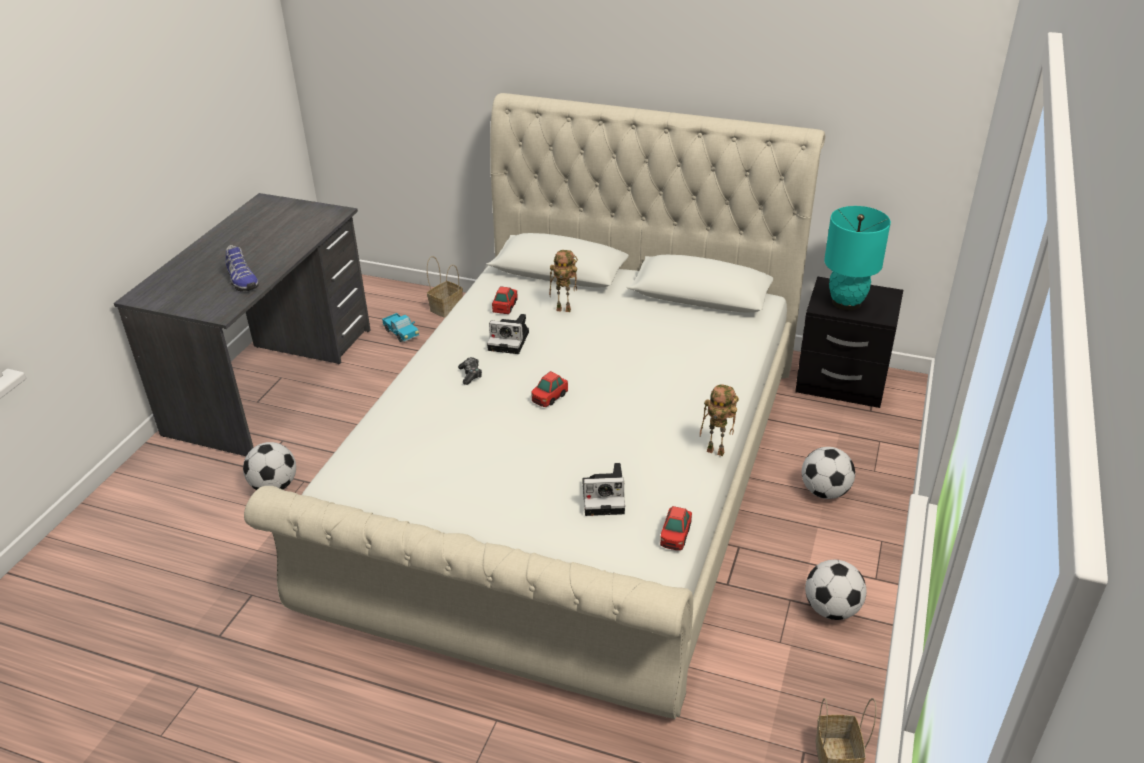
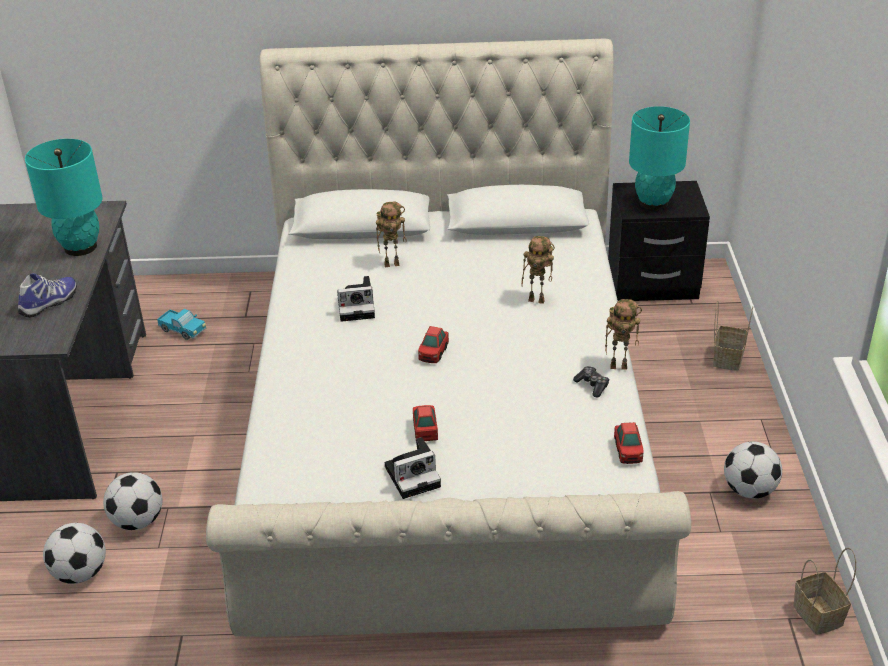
camera: 20 degrees left, 0 degrees up
shoe [226,245,259,291] -> shoe turned 90 degrees counterclockwise [18,273,77,318]
basket [427,256,463,318] -> basket moved to [713,301,753,371]
game controller [458,357,482,385] -> game controller moved to [573,366,609,397]
toy car [492,286,518,314] -> toy car moved to [413,405,438,441]
camera [582,463,625,516] -> camera moved to [385,437,441,499]
football [802,447,855,499] -> football moved to [43,523,106,584]
none -> turquoise table lamp [25,139,103,256]
none -> toy robot [521,236,555,304]

